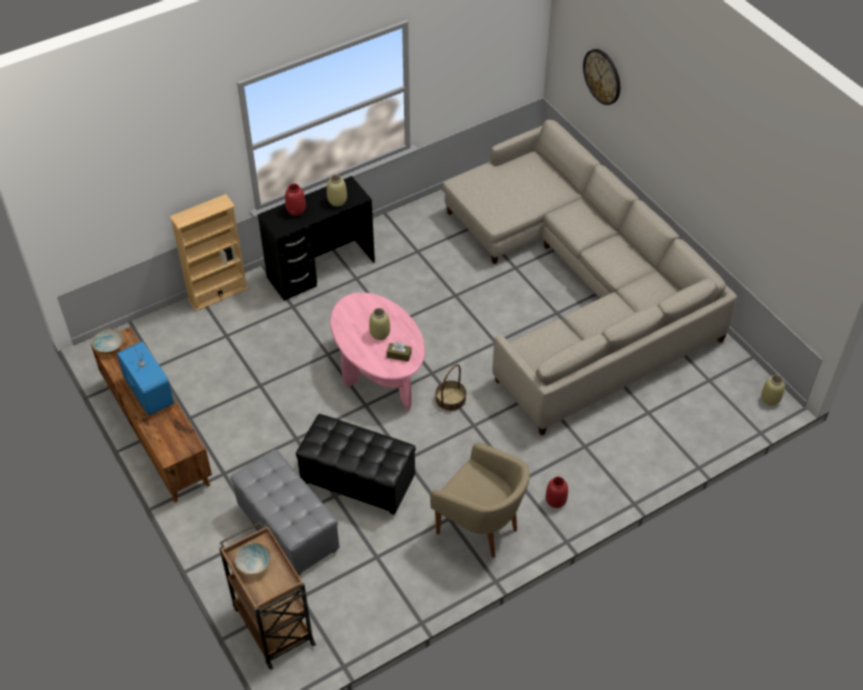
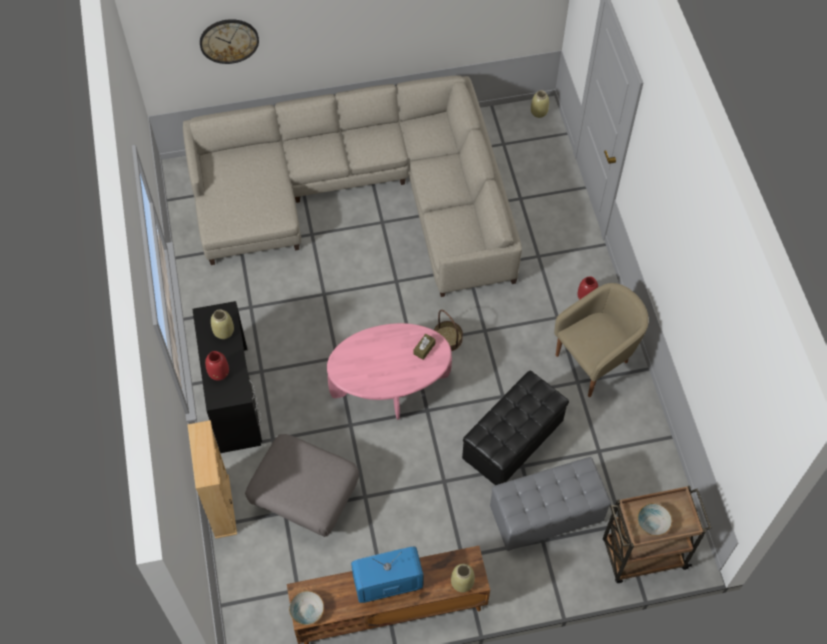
camera: 70 degrees left, 10 degrees up
beige vase [369,308,390,340] -> beige vase moved to [451,564,475,592]
none -> grey ottoman [245,434,359,537]

